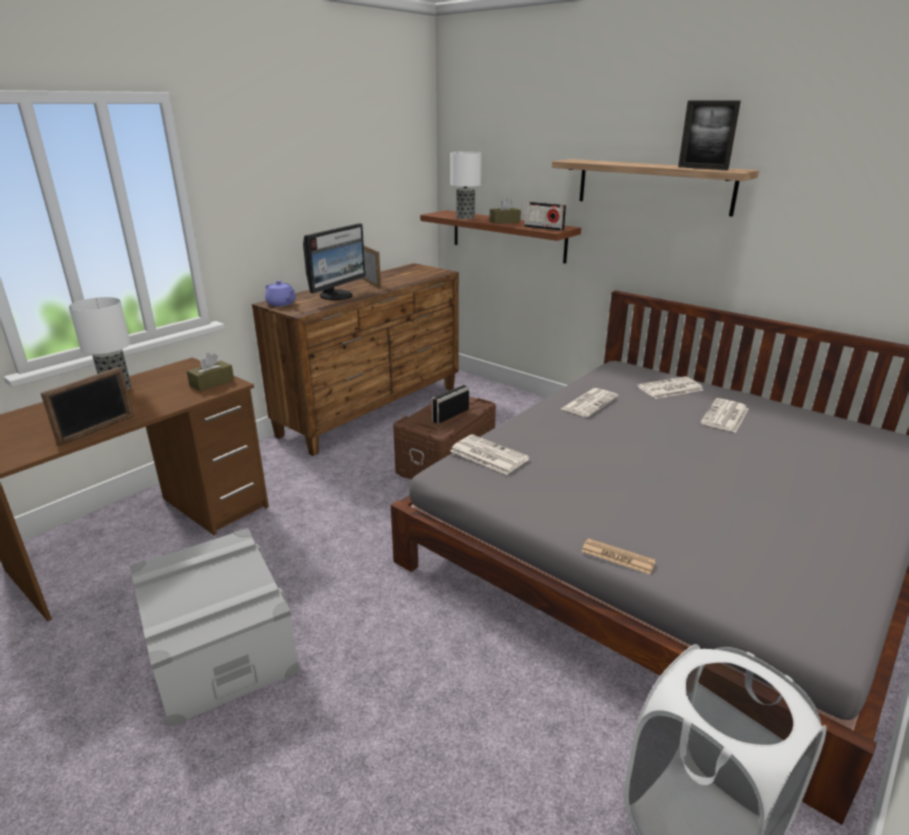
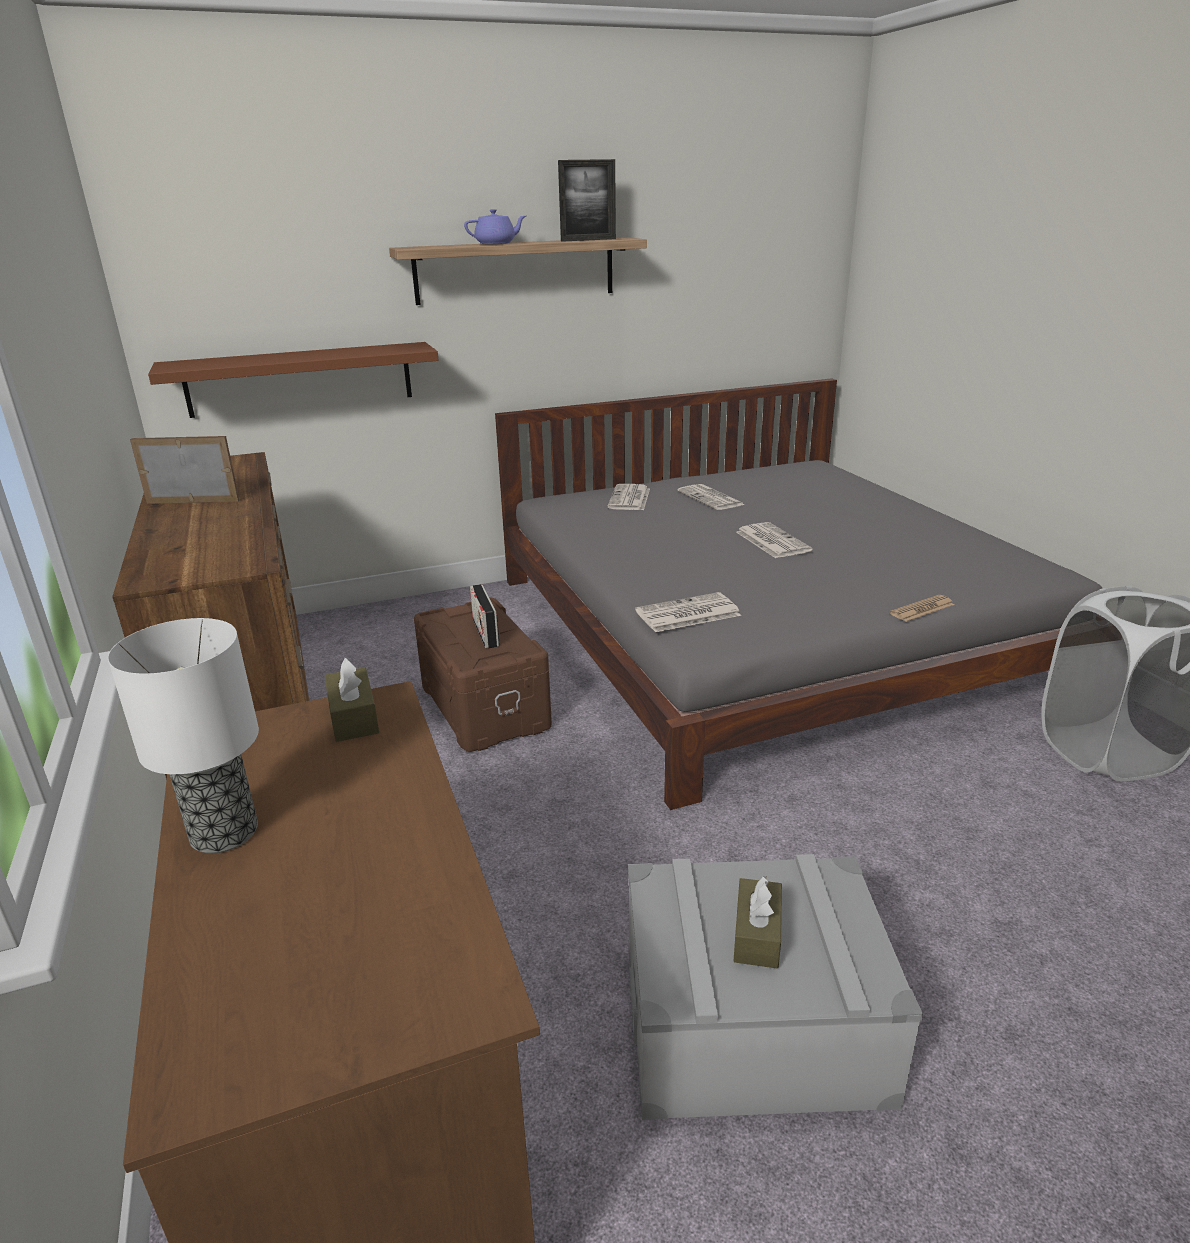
camera: 60 degrees left, 0 degrees up
picture frame [41,367,134,446] -> none
purple teapot [265,280,296,306] -> purple teapot moved to [464,209,526,244]
monitor [303,223,366,300] -> none
table lamp [450,151,482,219] -> none
brown tissue box [489,197,521,224] -> brown tissue box moved to [733,876,782,969]
radio [524,202,566,231] -> none
newspaper [561,388,619,417] -> newspaper moved to [736,522,812,558]

